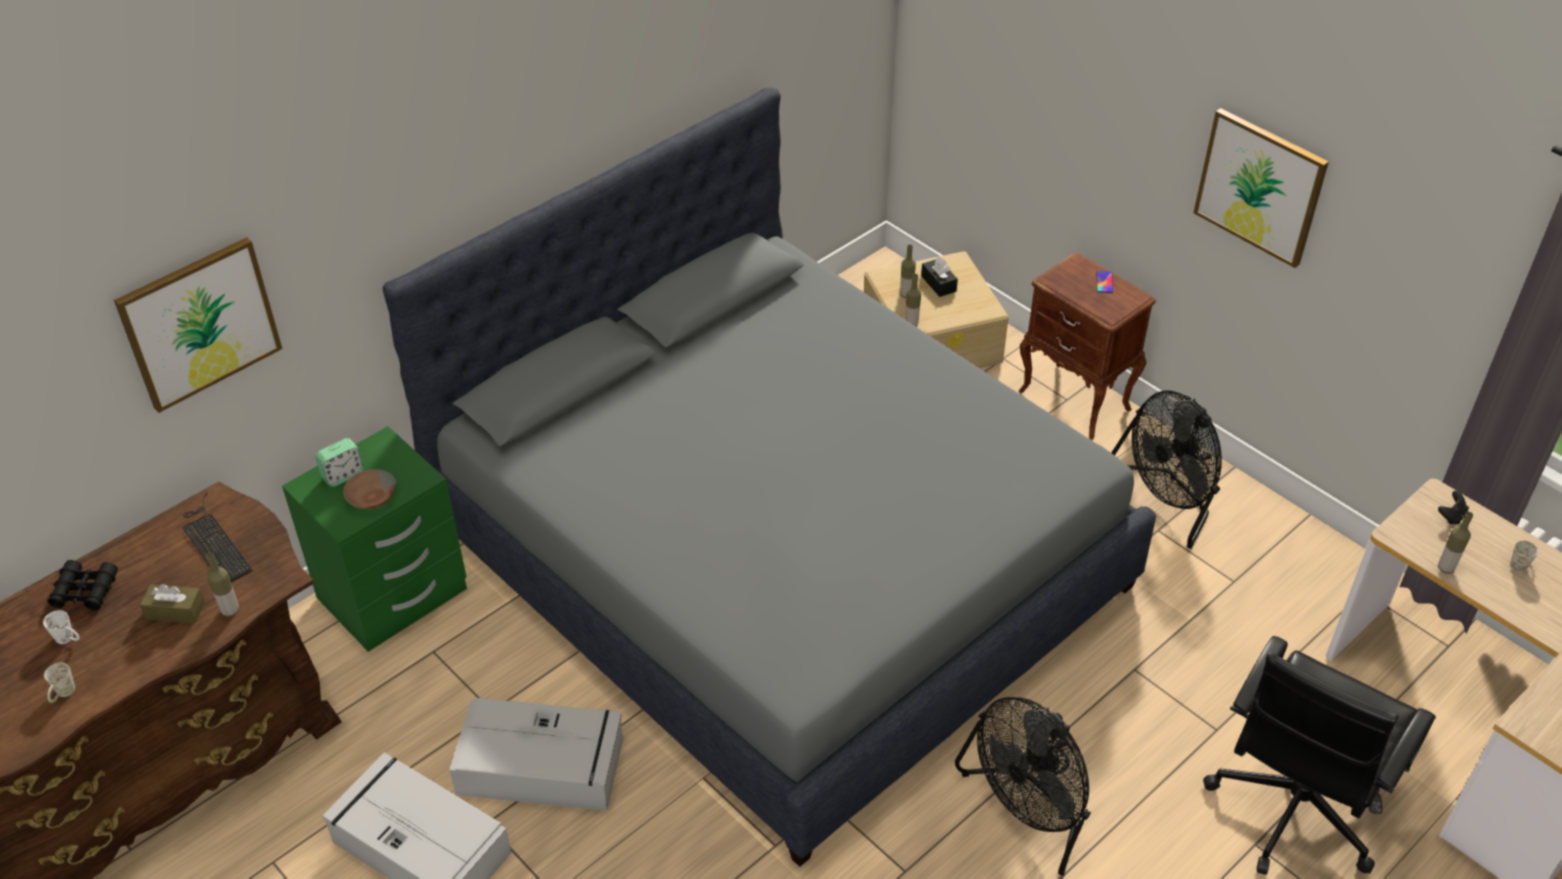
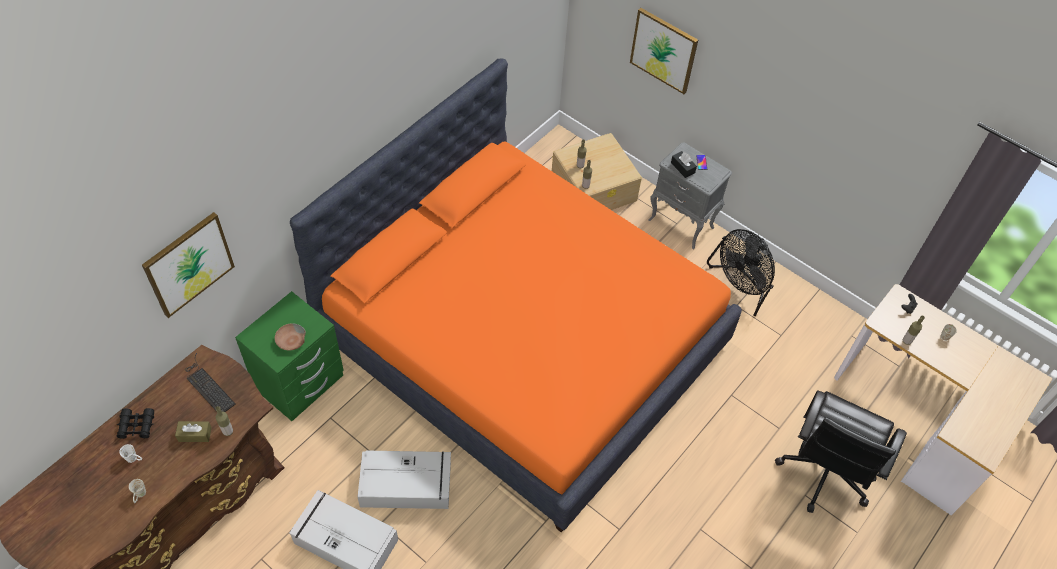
camera: 10 degrees left, 10 degrees up
alarm clock [315,438,364,487] -> none
grey bed [383,87,1156,867] -> orange bed [290,58,742,532]
black tissue box [921,257,958,297] -> black tissue box moved to [671,151,697,178]
black fan [955,697,1091,876] -> none
brown nightstand [1018,253,1156,440] -> grey nightstand [649,142,732,250]
picture [1193,108,1329,268] -> picture moved to [630,8,698,94]

